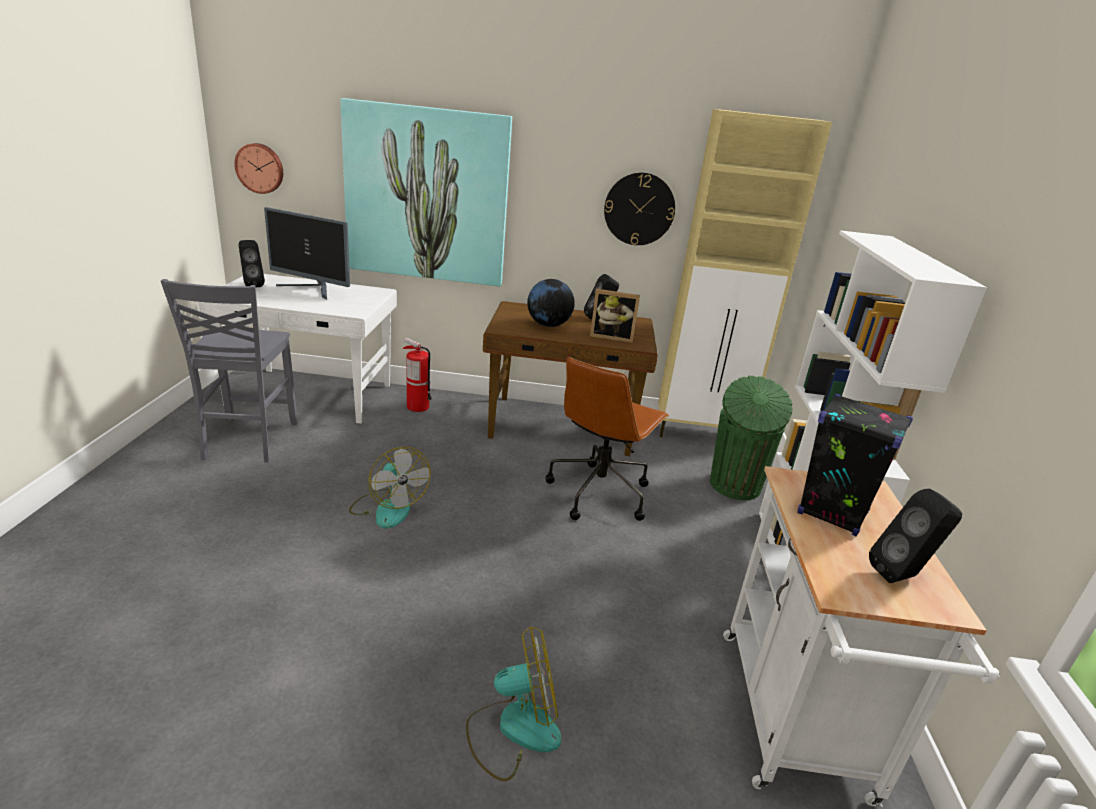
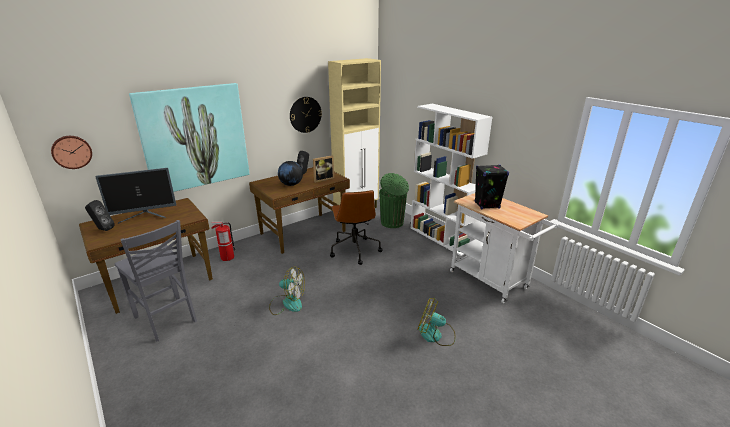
camera: 40 degrees left, 0 degrees up
white desk [196,274,397,424] -> brown desk [79,198,213,314]
fan [466,627,562,781] -> fan turned 105 degrees counterclockwise [418,298,456,346]
black speaker [869,488,962,583] -> none

